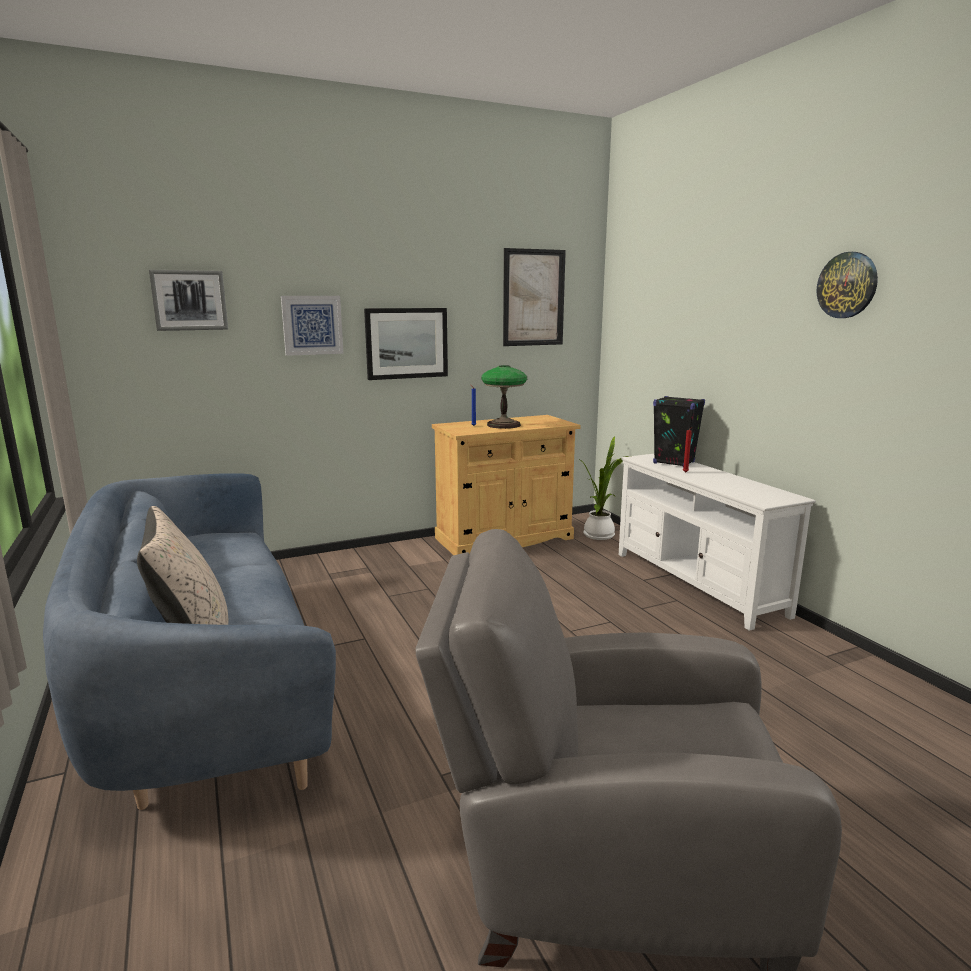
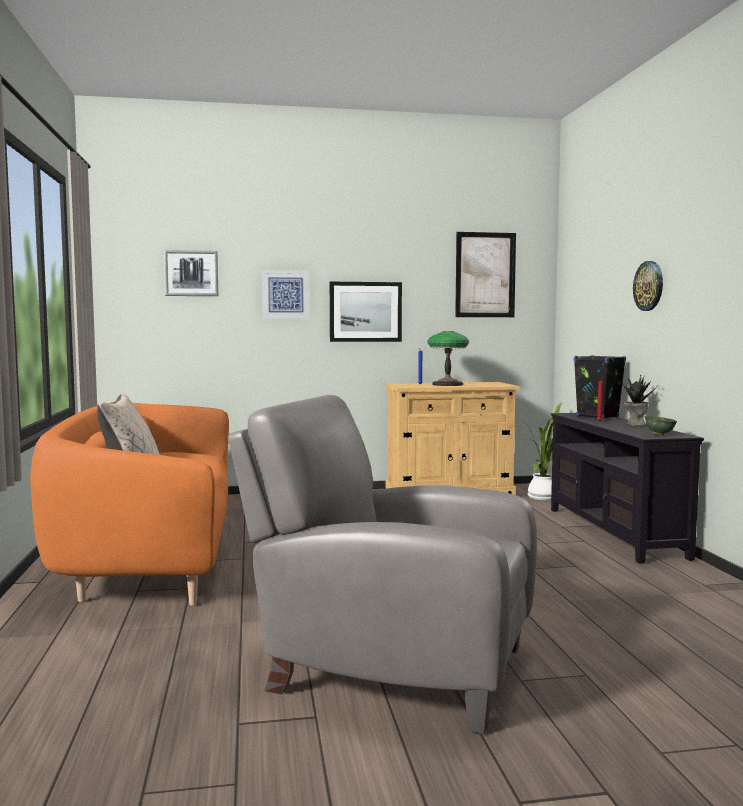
camera: 15 degrees right, 10 degrees down
blue sofa [43,473,336,810] -> orange sofa [30,402,229,606]
white tv stand [619,454,816,631] -> black tv stand [551,413,704,564]
wall clock [816,252,878,318] -> wall clock moved to [633,261,663,311]
none -> potted plant [622,374,657,426]
none -> green bowl [645,416,677,435]

